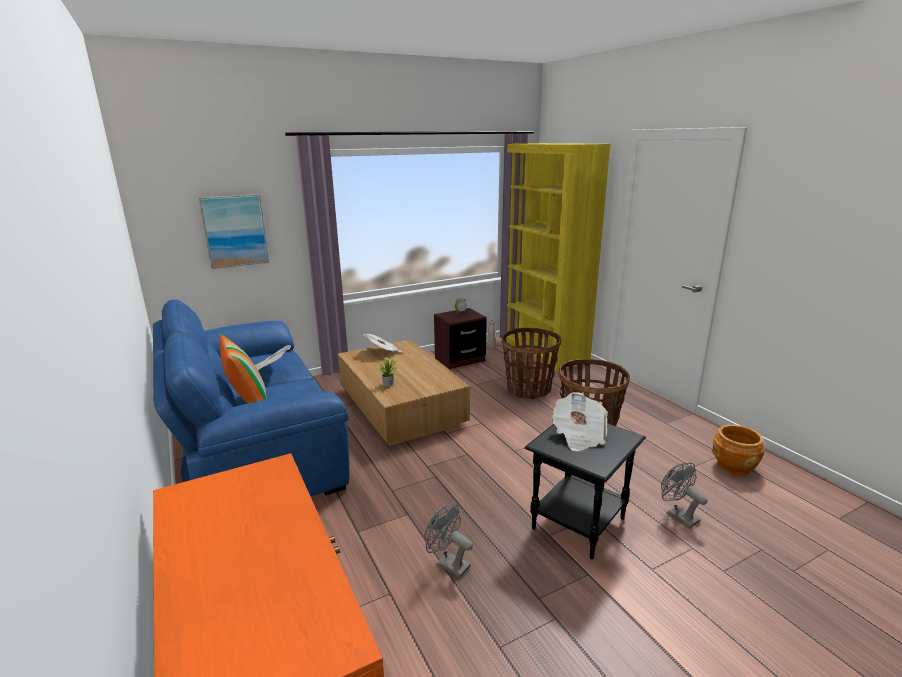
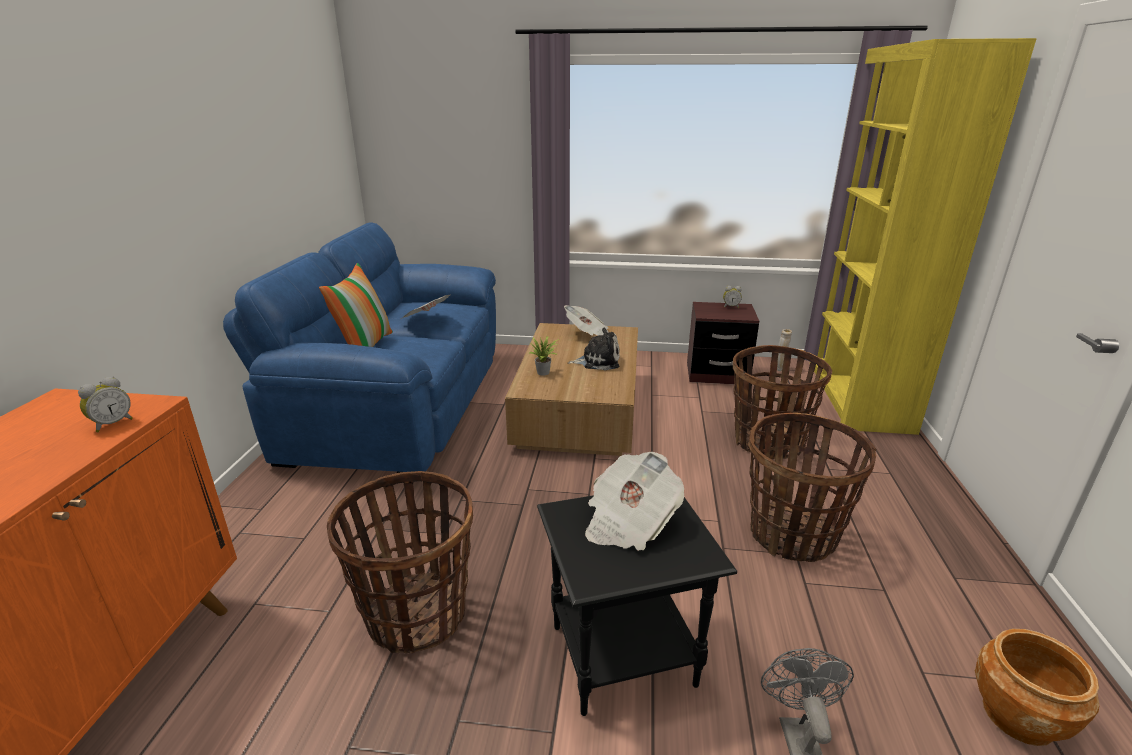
camera: 35 degrees right, 5 degrees up
picture [199,194,269,269] -> none
grey fan [424,504,473,578] -> basket [327,471,473,653]
none -> alarm clock [78,376,133,432]
none -> plush toy [568,328,620,370]

